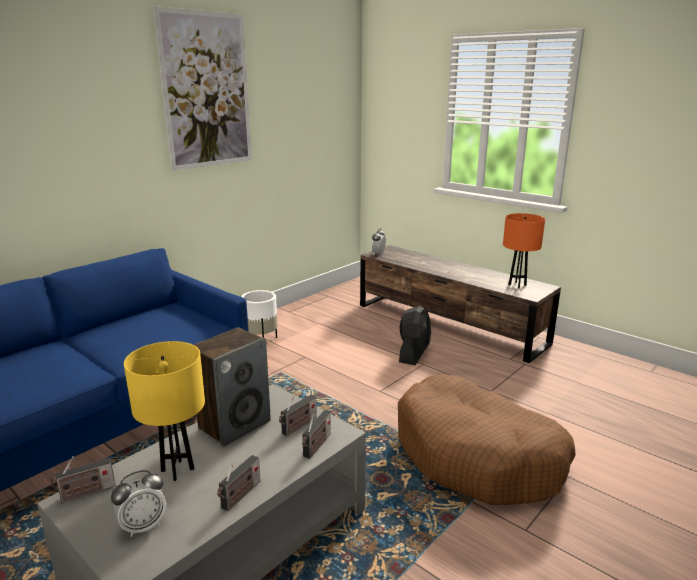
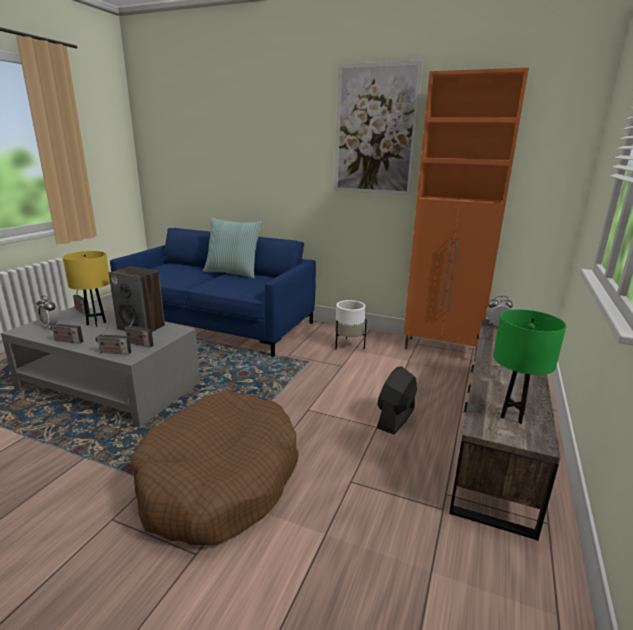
camera: 70 degrees right, 0 degrees up
black fan [399,306,431,365] -> black fan turned 120 degrees clockwise [377,366,417,434]
orange table lamp [503,213,545,288] -> green table lamp [493,309,566,424]
none -> pillow [203,218,262,278]
none -> orange cabinet [403,68,529,362]

